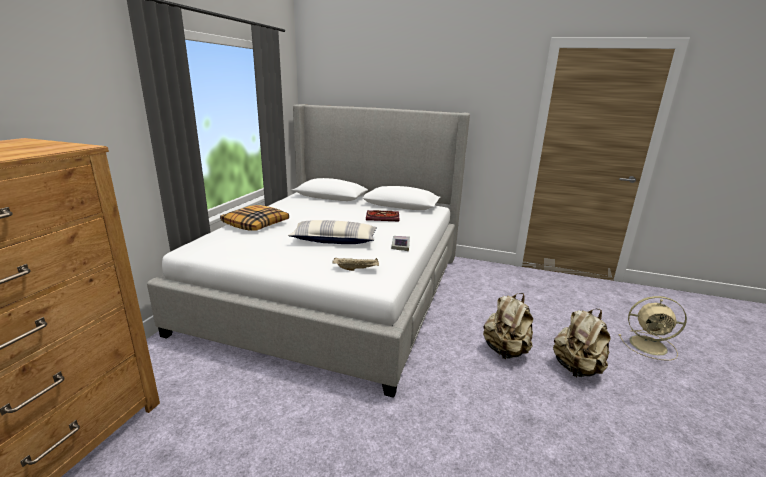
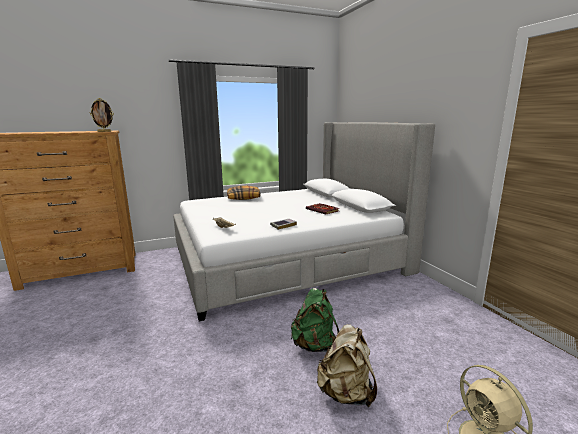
camera: 50 degrees right, 5 degrees down
pillow [288,220,377,244] -> none
beige backpack [483,293,533,359] -> green backpack [291,288,339,352]
none -> picture frame [90,98,114,132]

